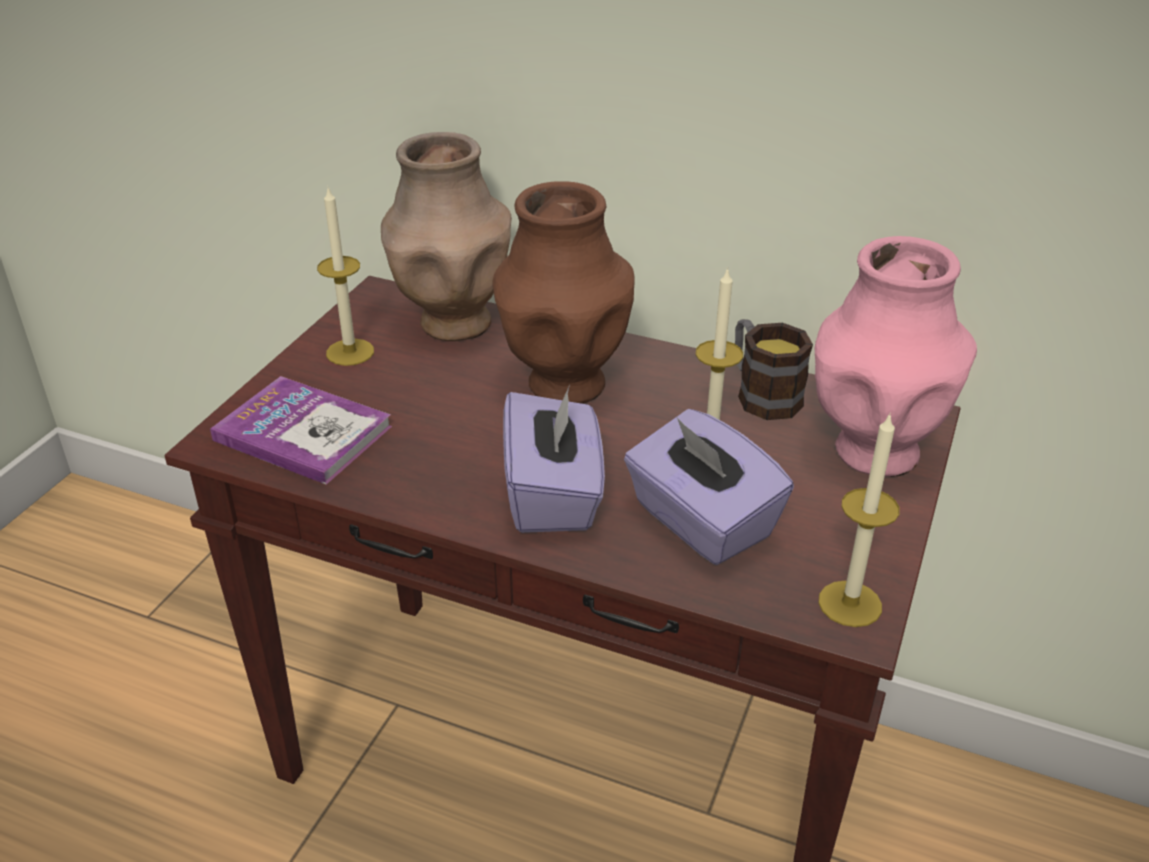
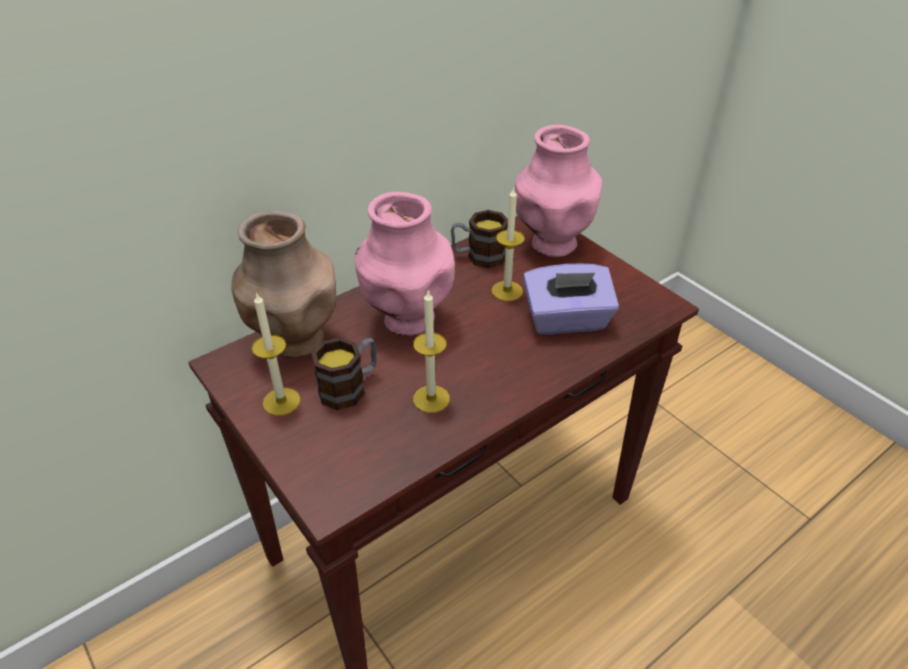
camera: 60 degrees left, 5 degrees up
book [210,376,392,485] -> none
brown vase [493,181,635,403] -> pink vase [355,192,455,336]
purple tissue box [503,385,605,533] -> none
candle [819,412,900,627] -> candle moved to [413,291,450,413]
none -> mug [311,337,376,410]

